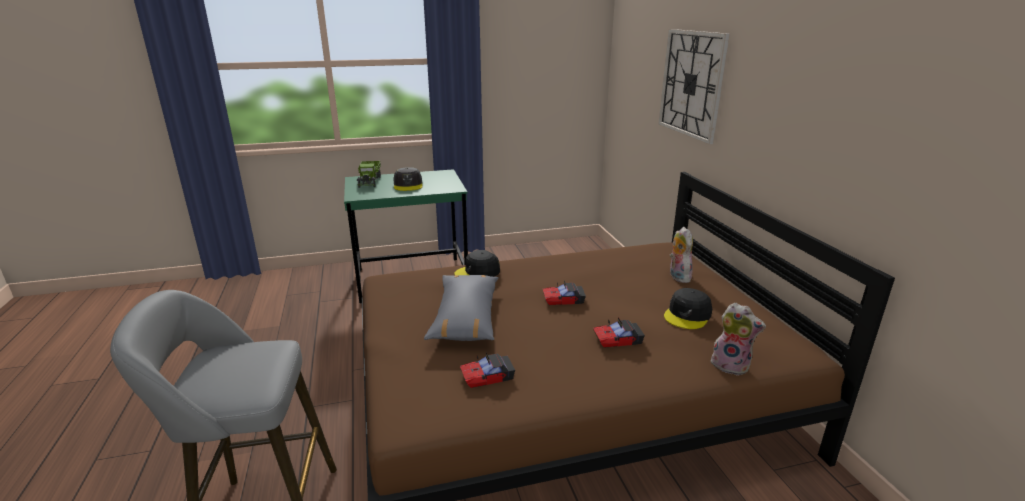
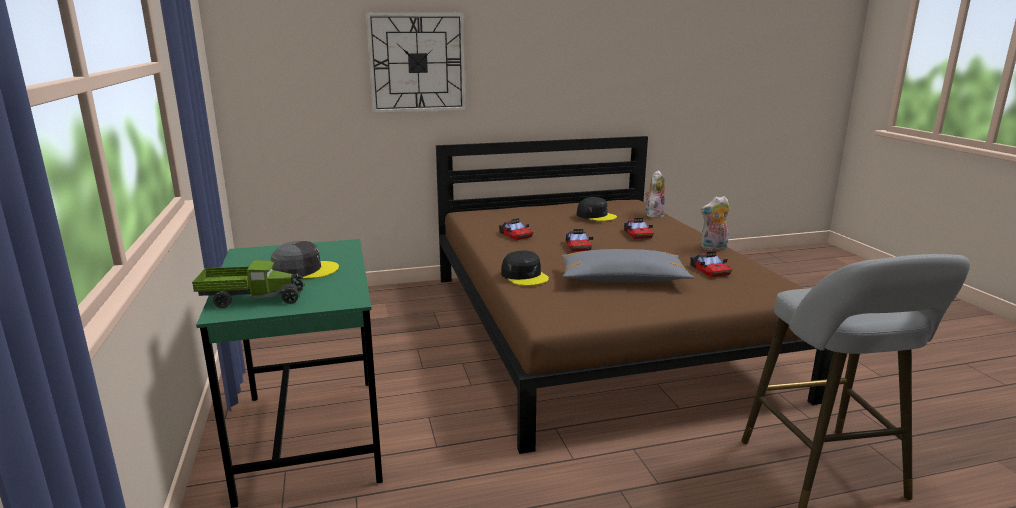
camera: 90 degrees left, 5 degrees down
plush toy [670,227,693,283] -> plush toy moved to [701,196,730,250]
none -> toy car [499,218,533,240]

